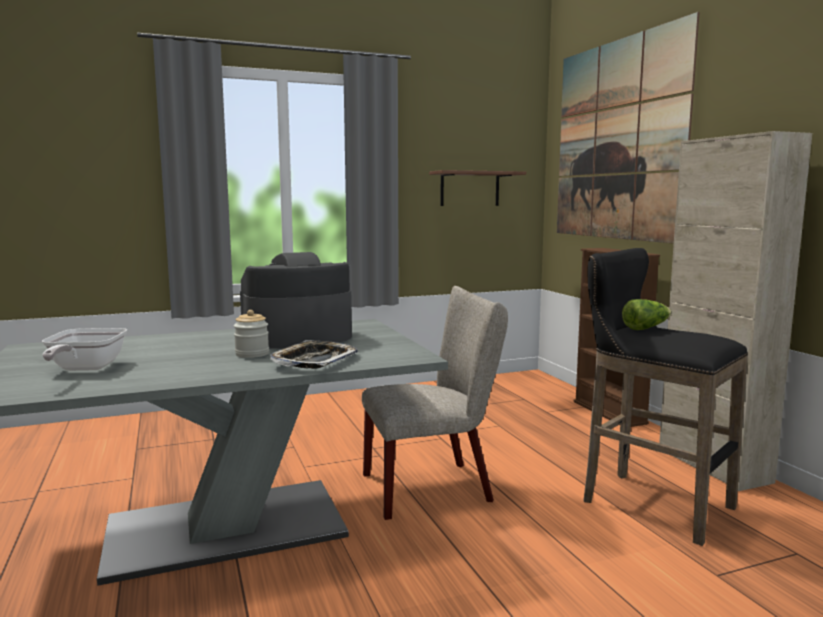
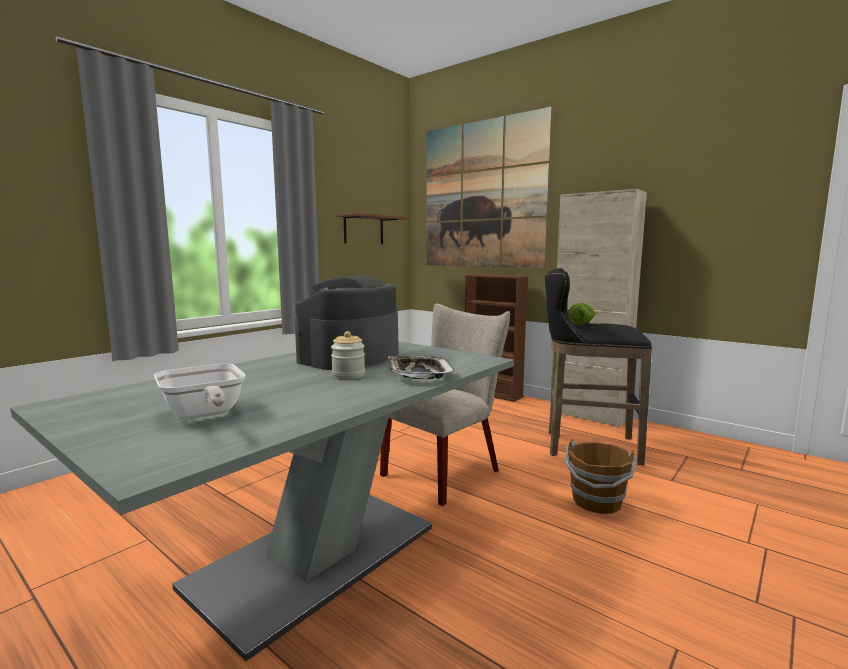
camera: 30 degrees left, 0 degrees up
none -> brown bucket [564,439,637,514]

